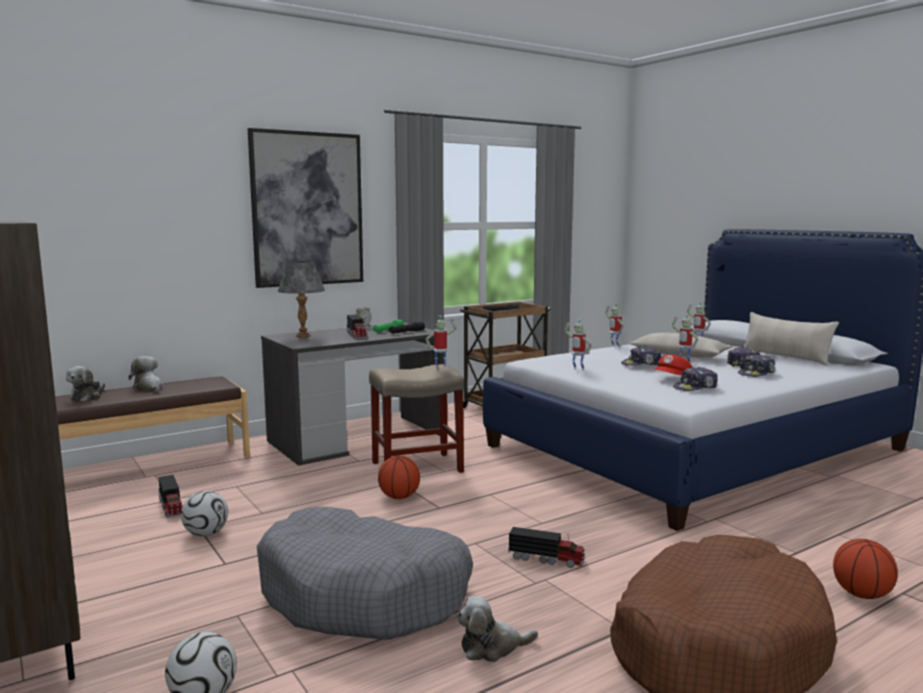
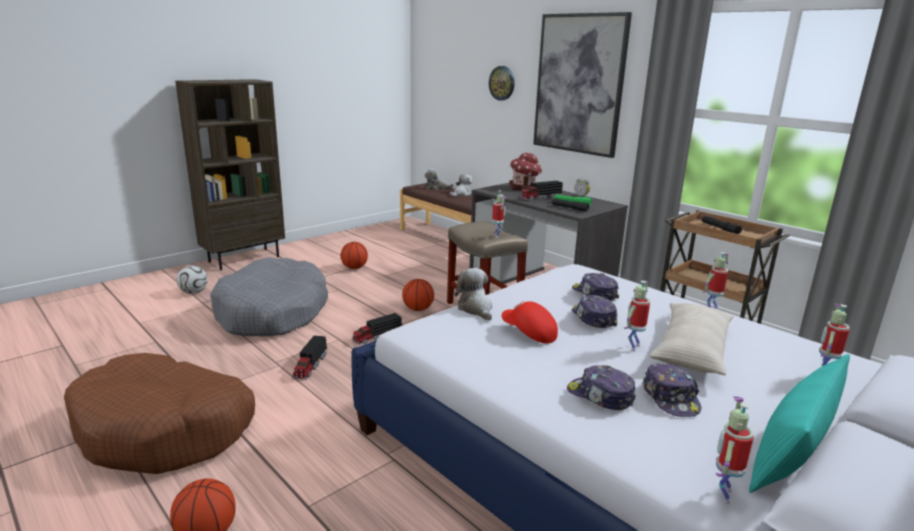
camera: 80 degrees right, 10 degrees up
toy truck [158,475,183,518] -> toy truck moved to [352,313,402,345]
football [181,491,228,536] -> basketball [341,242,368,269]
grey table lamp [278,261,325,338] -> toy house [509,153,542,190]
plush toy [457,596,538,662] -> plush toy moved to [455,268,492,321]
toy robot [564,319,592,371] -> toy robot moved to [716,396,754,504]
cap [673,367,718,391] -> cap moved to [572,273,619,301]
beige pillow [743,312,839,365] -> turquoise pillow [749,354,850,493]
none -> wall clock [489,66,515,101]

